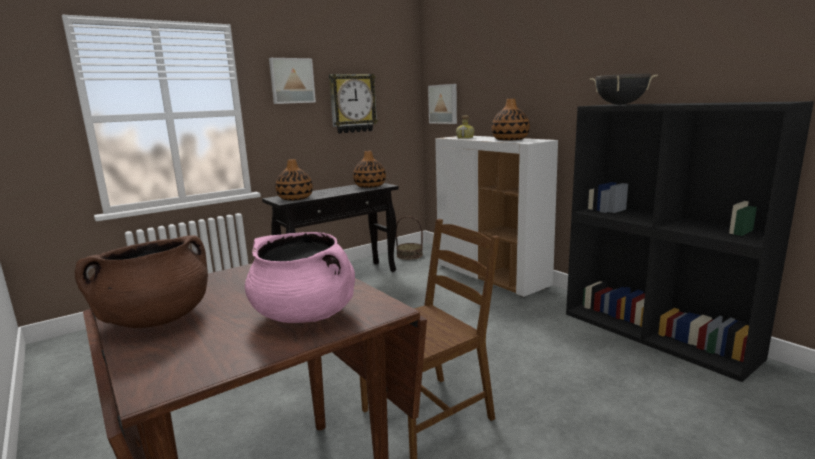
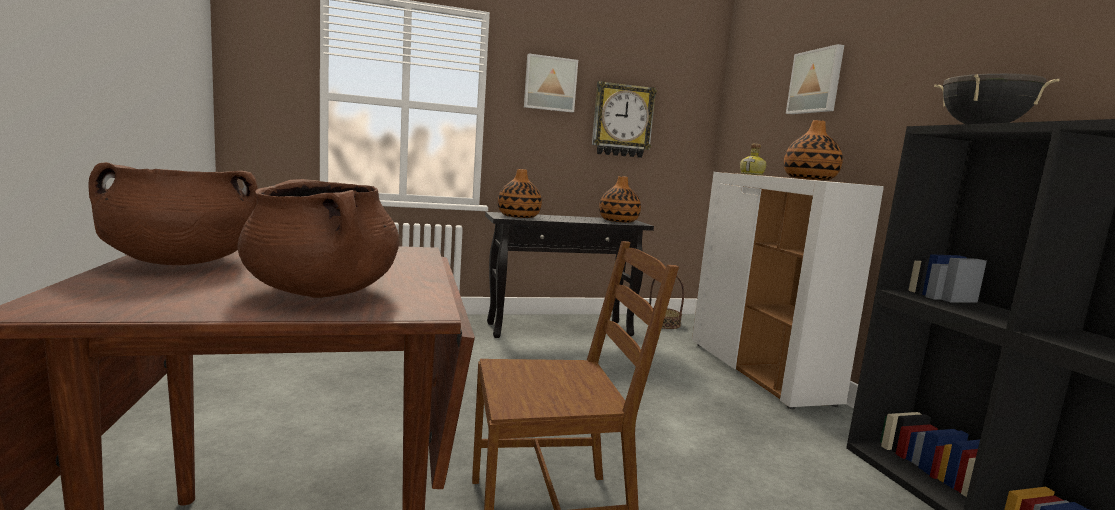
camera: 20 degrees right, 5 degrees down
pink cooking pot [245,232,355,323] -> brown cooking pot [237,179,399,298]
picture [428,84,457,124] -> picture moved to [786,44,844,114]

